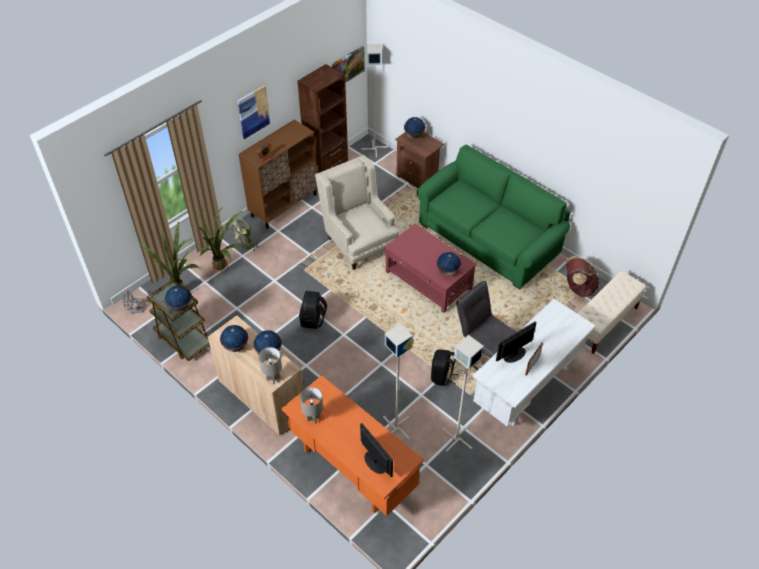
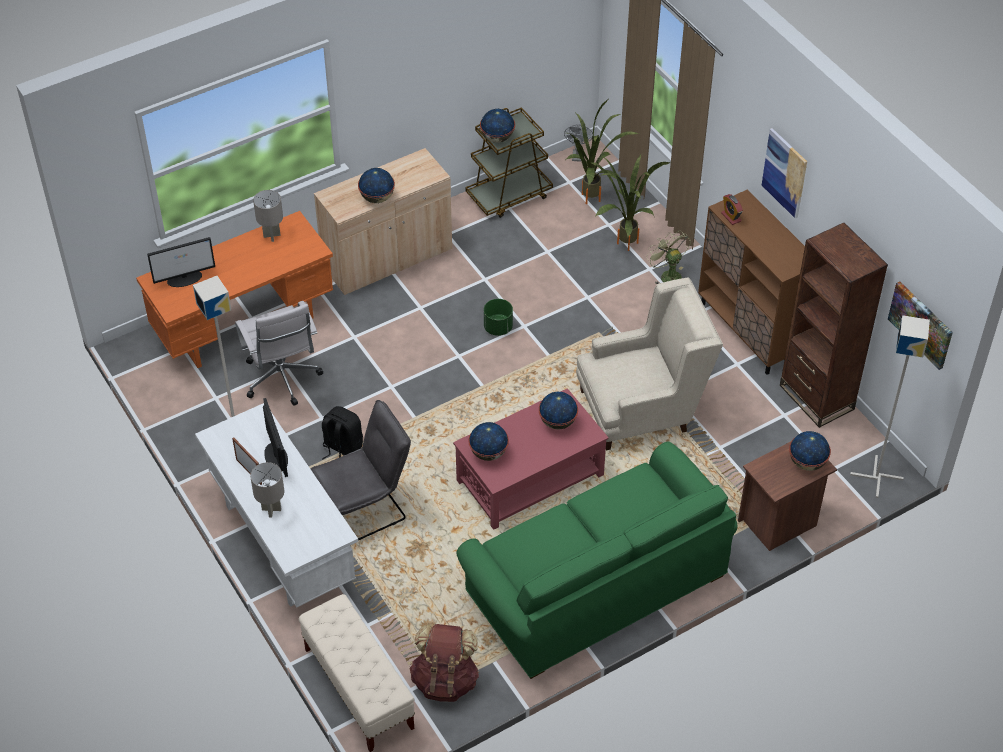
camera: 105 degrees right, 0 degrees up
globe [220,325,248,352] -> globe moved to [539,392,578,430]
grey table lamp [259,347,282,384] -> grey table lamp moved to [250,462,284,517]
black backpack [299,291,327,329] -> green planter [484,299,513,336]
grey floor lamp [383,324,413,440] -> white office chair [235,301,324,406]

